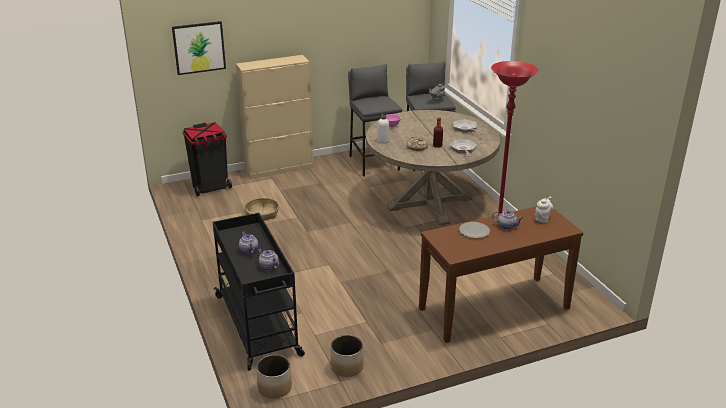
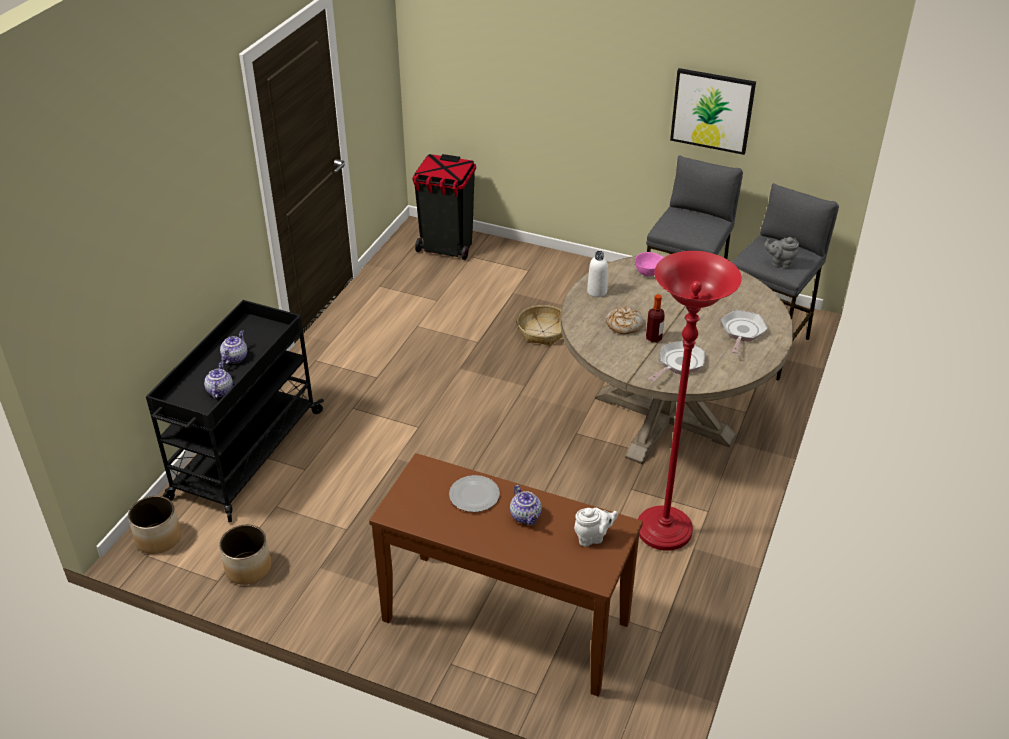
camera: 45 degrees right, 10 degrees up
picture [172,21,226,75] -> picture moved to [670,68,756,155]
beige cabinet [236,55,313,179] -> none
basket [244,198,279,221] -> basket moved to [517,305,562,346]

